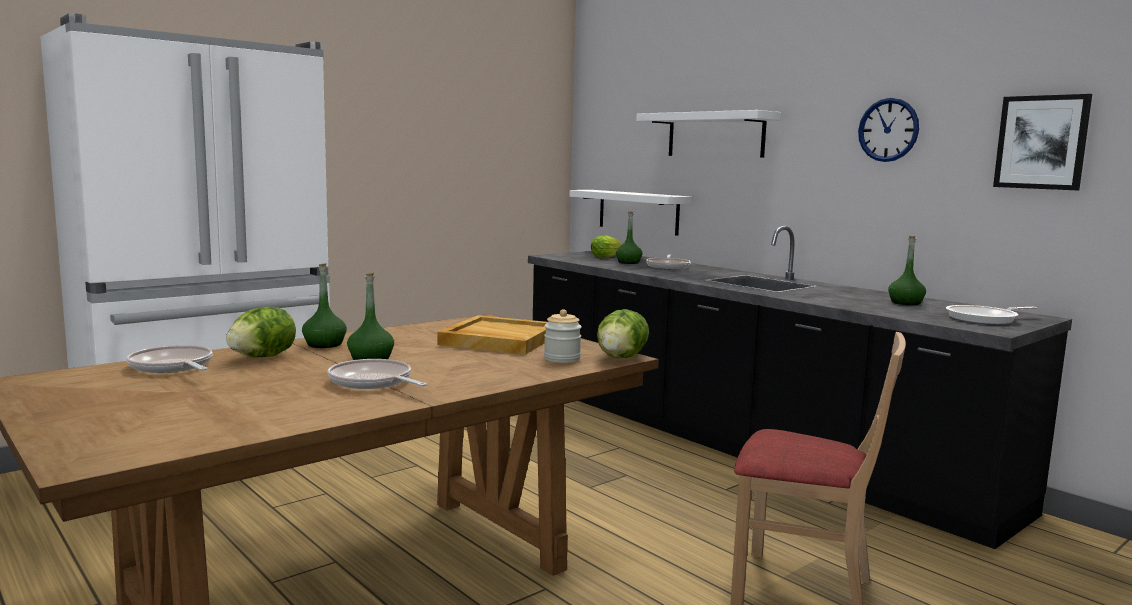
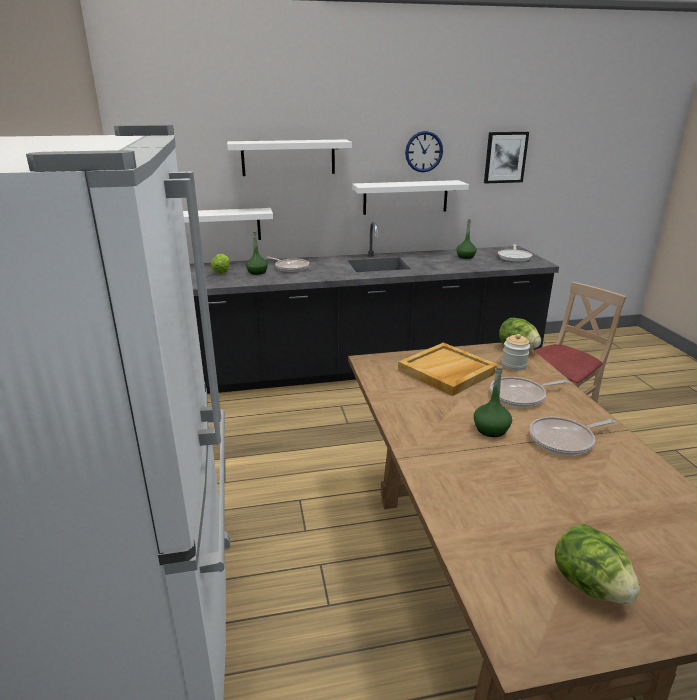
camera: 60 degrees left, 15 degrees up
frying pan [126,345,213,373] -> frying pan moved to [490,377,568,407]
lettuce [226,307,296,358] -> lettuce moved to [555,524,640,604]
green bottle [302,263,347,348] -> none
none -> white shelf [352,180,469,215]

